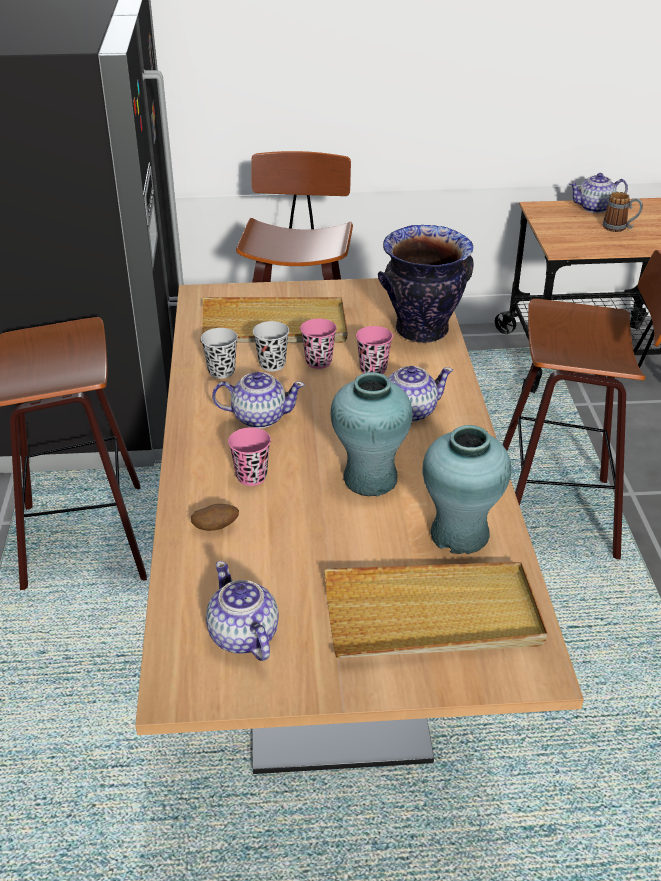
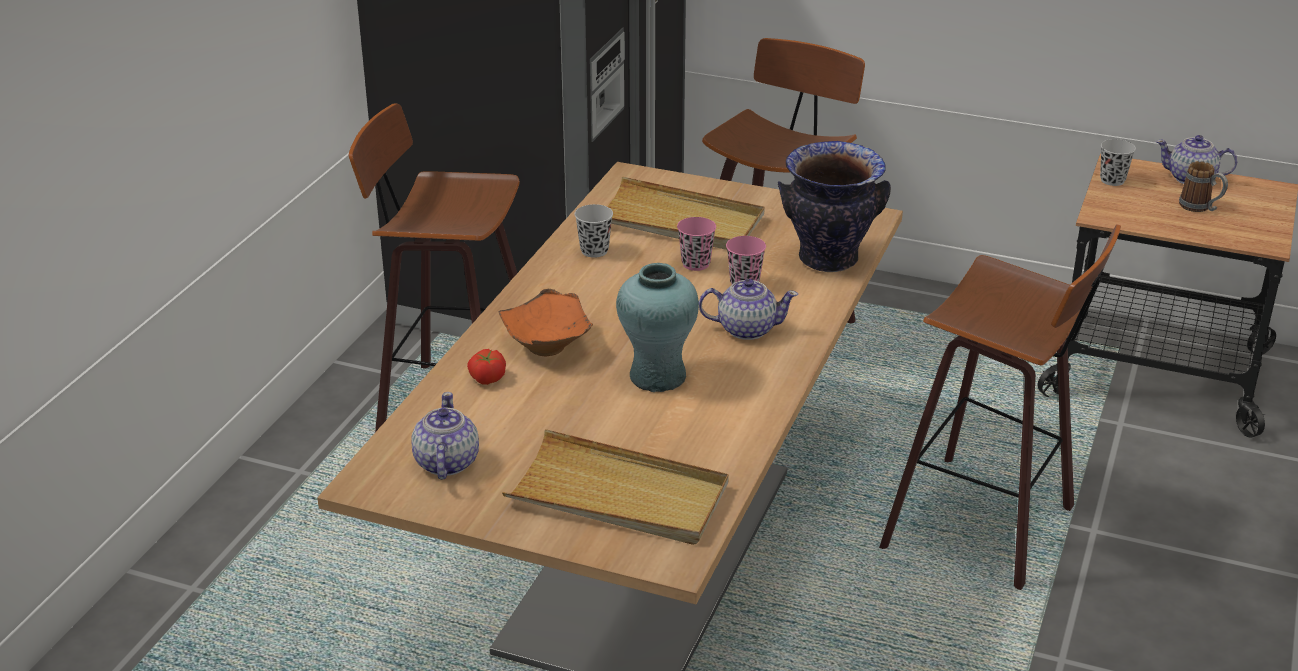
camera: 25 degrees right, 5 degrees down
potato [191,504,239,531] -> tomato [467,349,506,385]
teapot [212,372,305,428] -> none
pink cup [228,427,271,486] -> orange bowl [498,289,593,356]
black cup [253,321,289,371] -> black cup moved to [1100,139,1136,186]
turquoise vase [423,425,511,554] -> none

